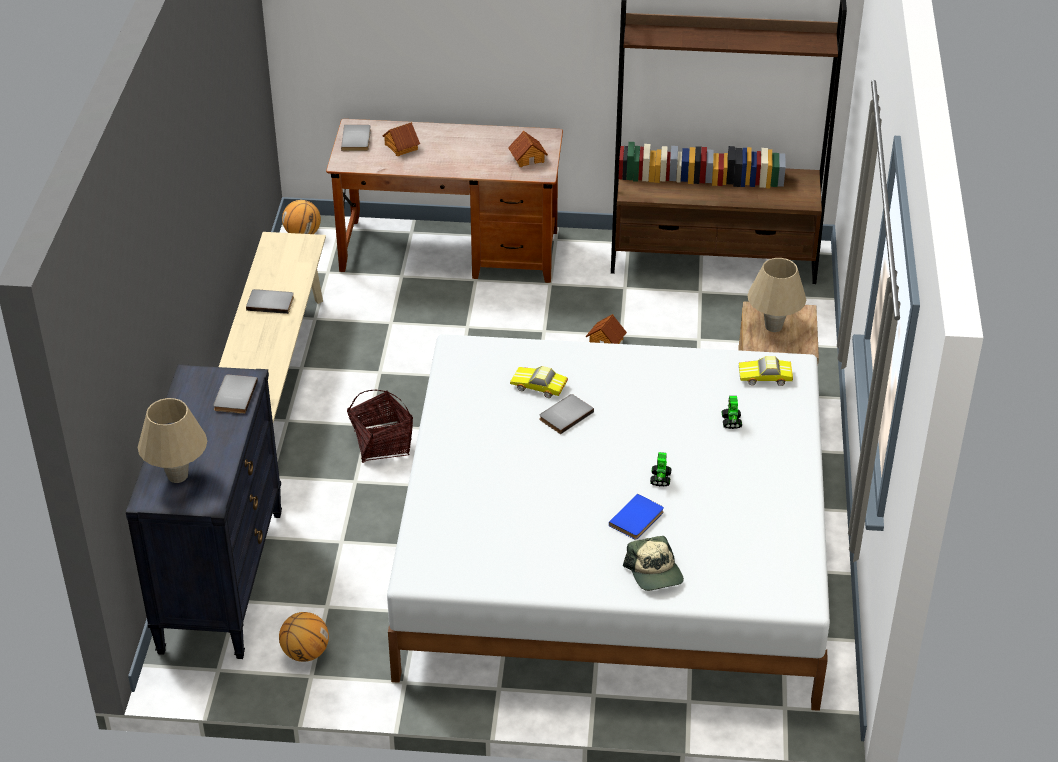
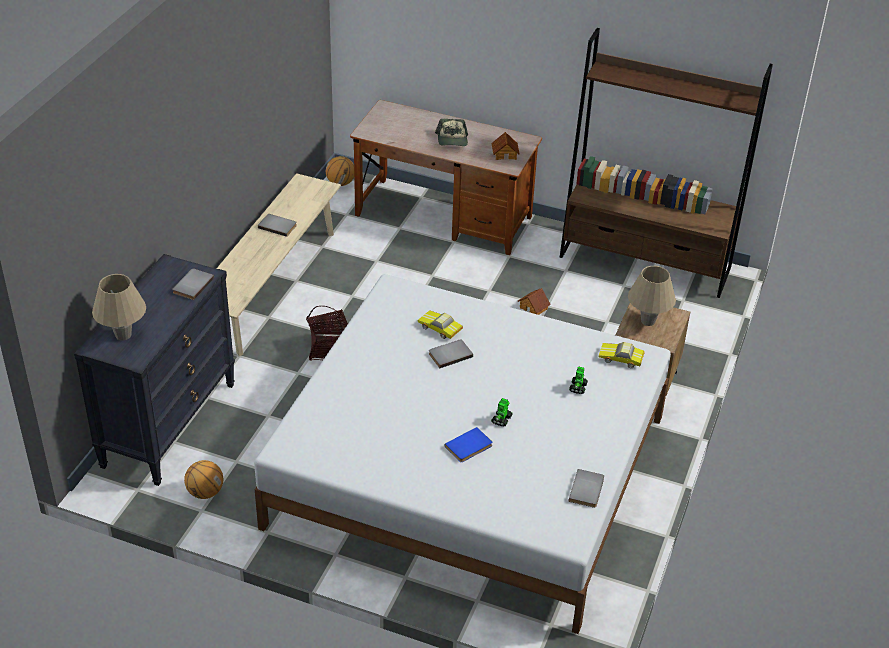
camera: 15 degrees right, 0 degrees up
grey book [341,125,371,151] -> grey book moved to [569,469,604,508]
toy house [383,122,420,156] -> none
cap [623,536,684,591] -> cap moved to [435,119,468,146]

